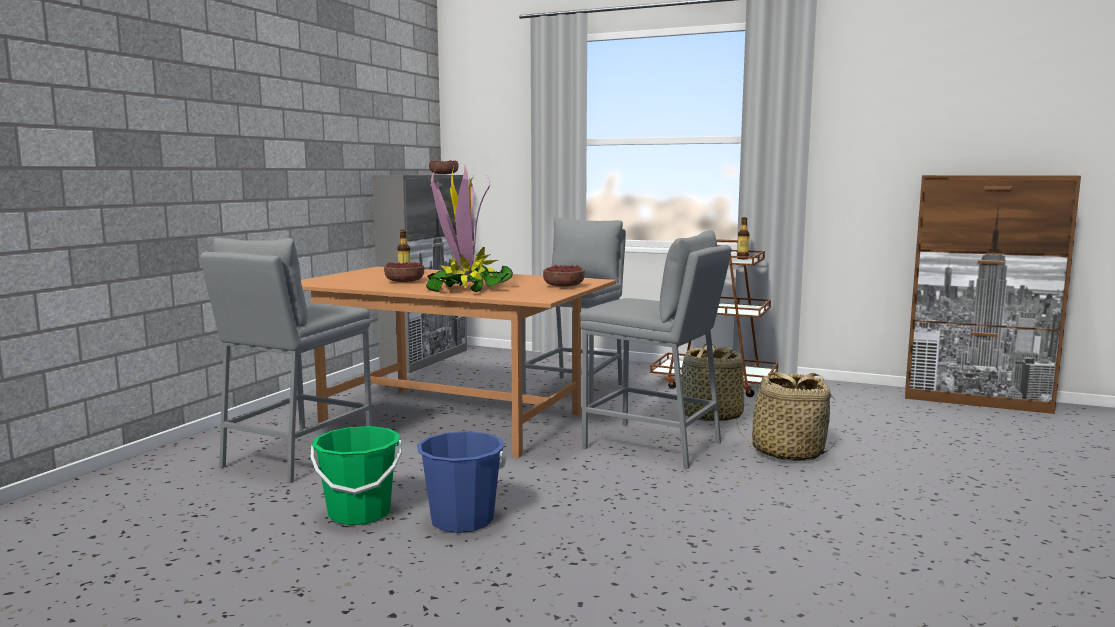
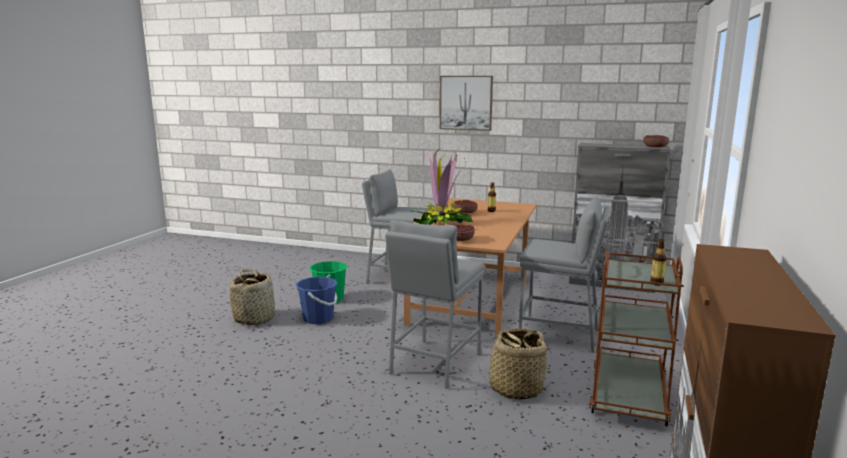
camera: 85 degrees right, 5 degrees up
basket [736,372,837,461] -> basket moved to [230,269,275,326]
none -> picture [440,76,493,131]

